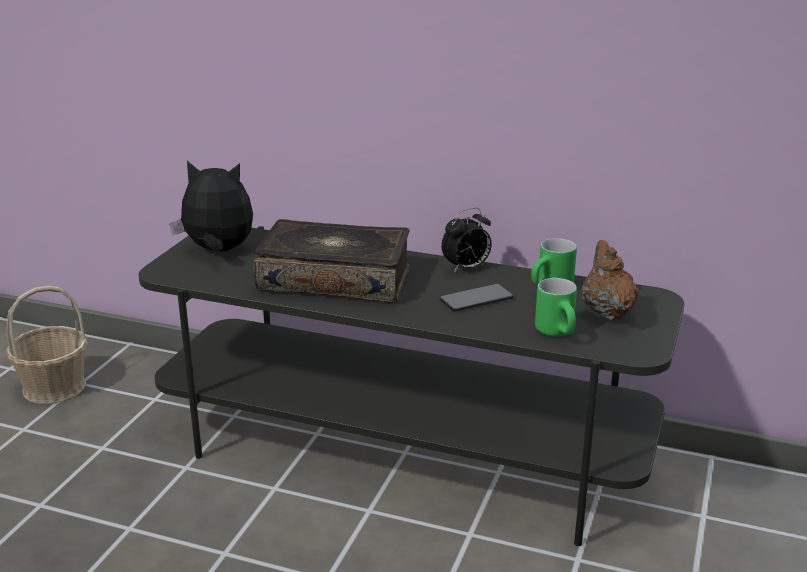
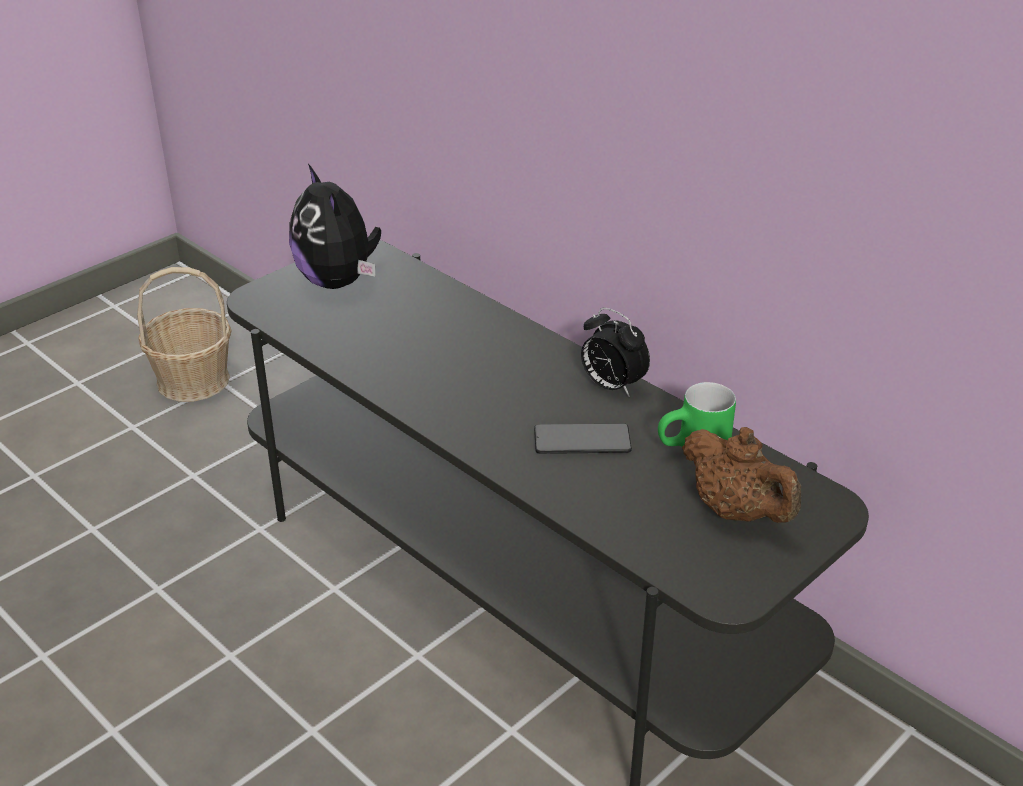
camera: 25 degrees right, 10 degrees up
plush toy [169,160,253,252] -> plush toy turned 150 degrees counterclockwise [289,164,381,289]
book [253,219,410,303] -> none
alarm clock [441,207,492,273] -> alarm clock turned 45 degrees clockwise [581,308,650,397]
green mug [535,278,577,337] -> none
brown teapot [581,240,639,320] -> brown teapot turned 120 degrees clockwise [682,427,801,523]

